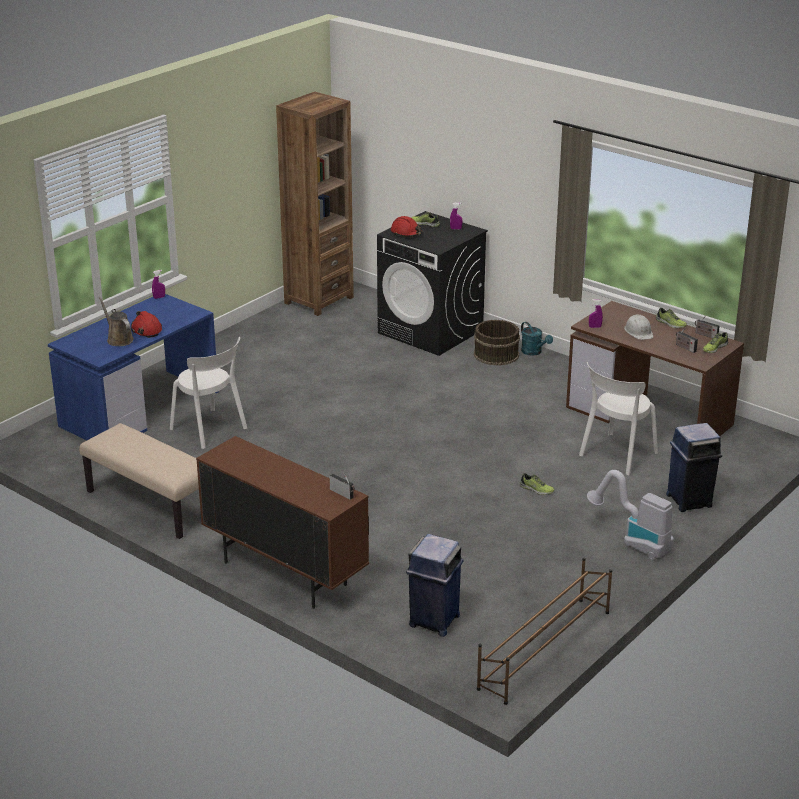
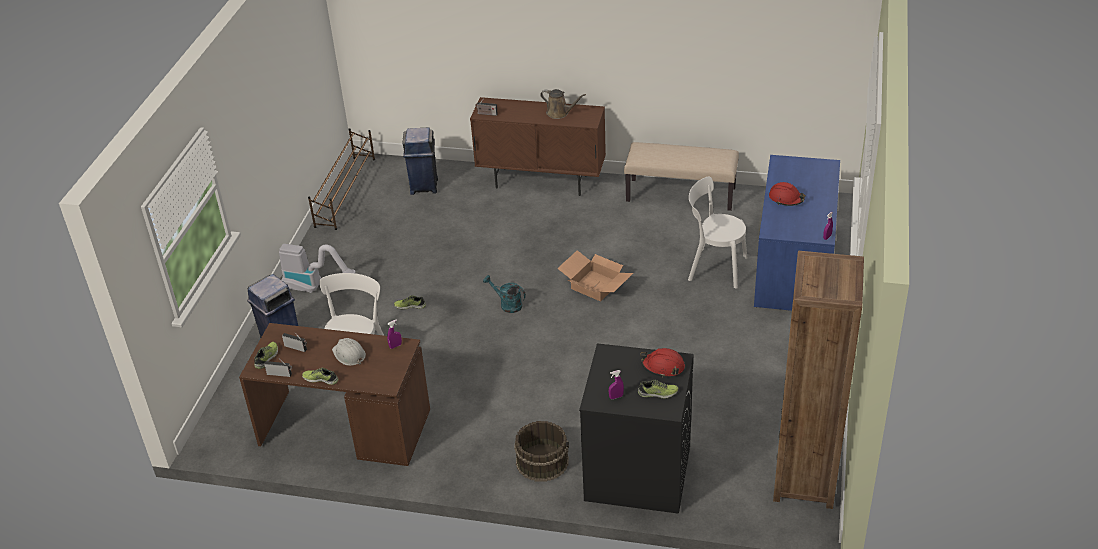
camera: 155 degrees right, 10 degrees up
brown watering can [99,297,134,346] -> brown watering can moved to [540,89,586,119]
turquoise watering can [521,322,553,356] -> turquoise watering can moved to [483,275,526,313]
none -> cardboard box [557,250,633,301]

